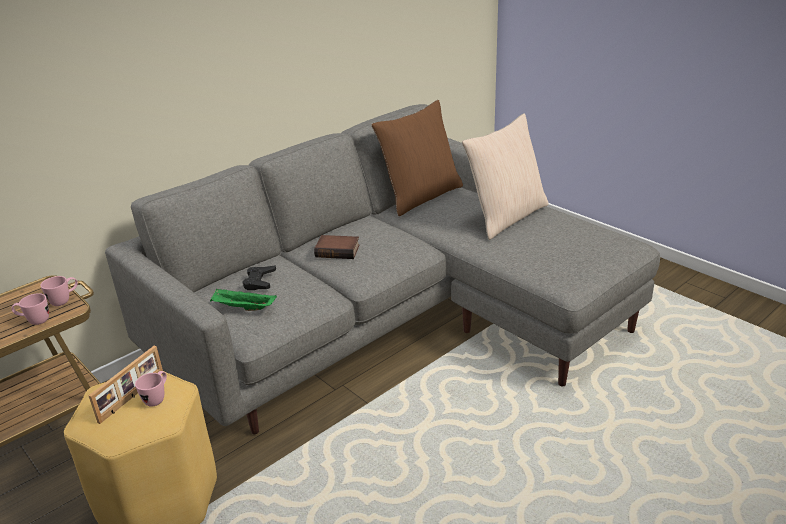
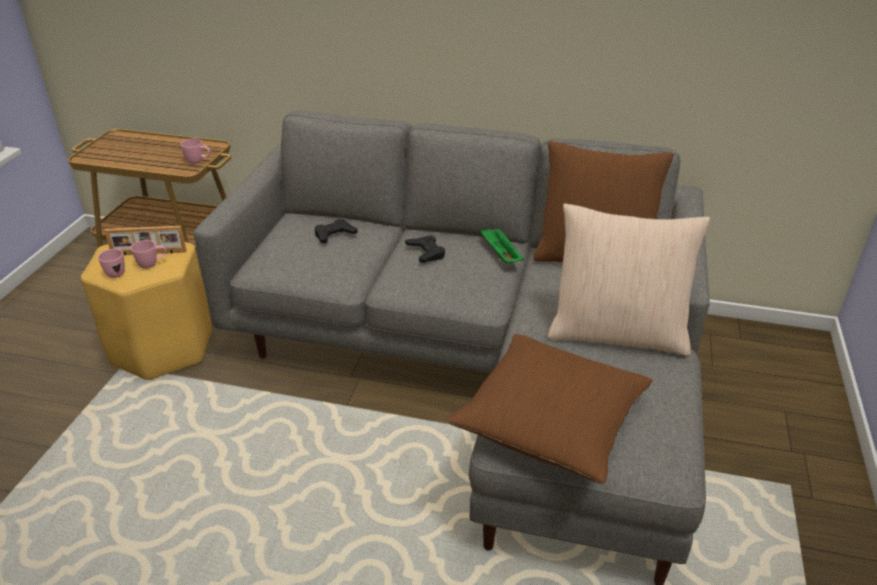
camera: 55 degrees right, 5 degrees up
pink mug [11,293,49,325] -> pink mug moved to [98,249,125,278]
green tray [210,288,277,311] -> green tray moved to [480,229,524,263]
book [314,235,360,259] -> black game controller [405,235,445,263]
none -> brown pillow [447,334,653,484]

